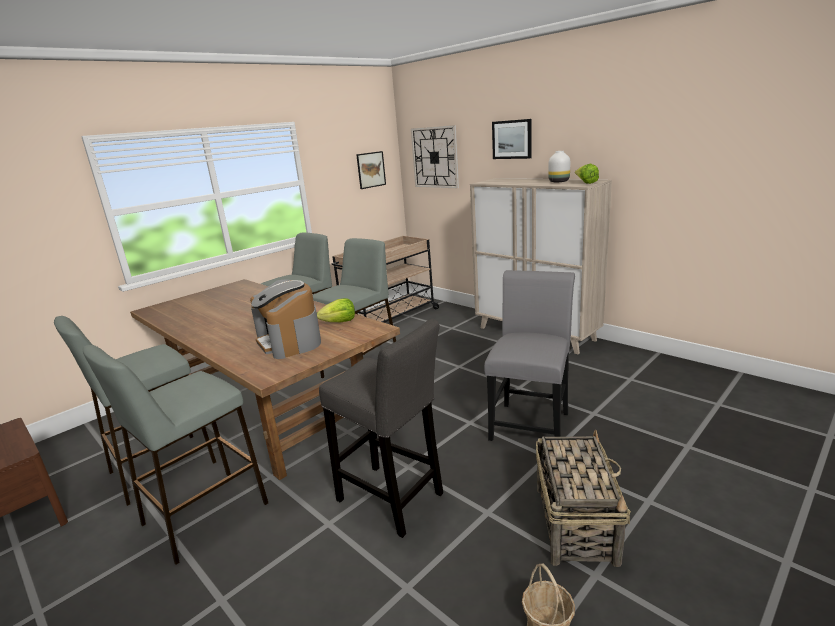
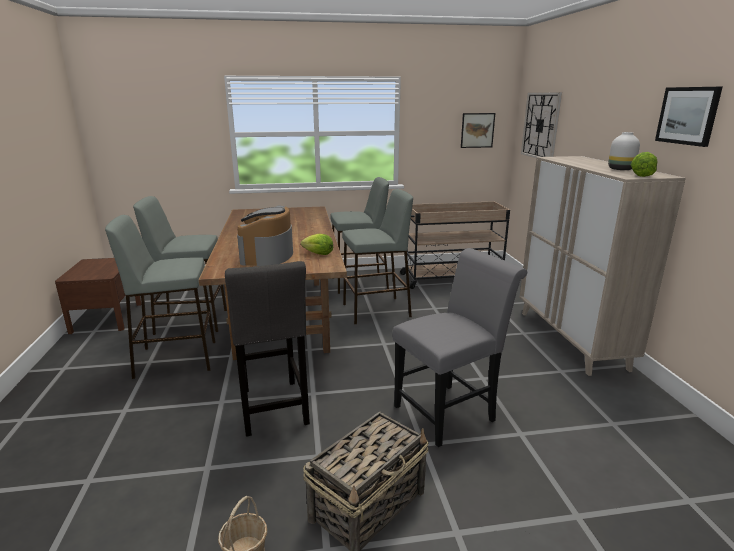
camera: 35 degrees right, 0 degrees up
picture [492,119,532,159] -> picture moved to [655,87,723,147]

